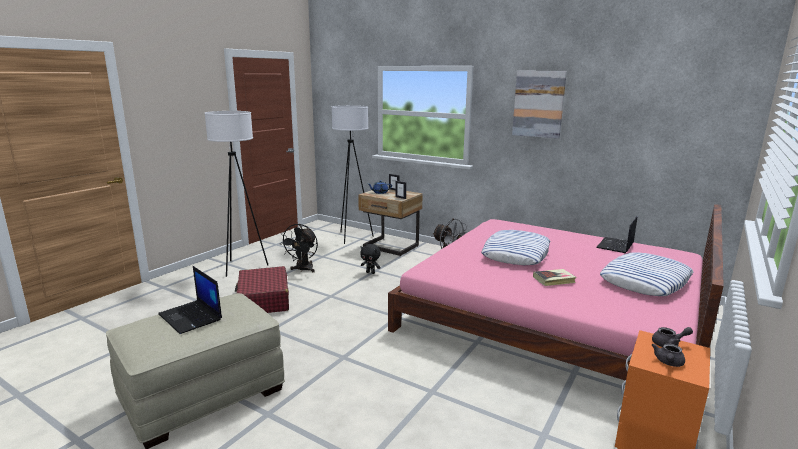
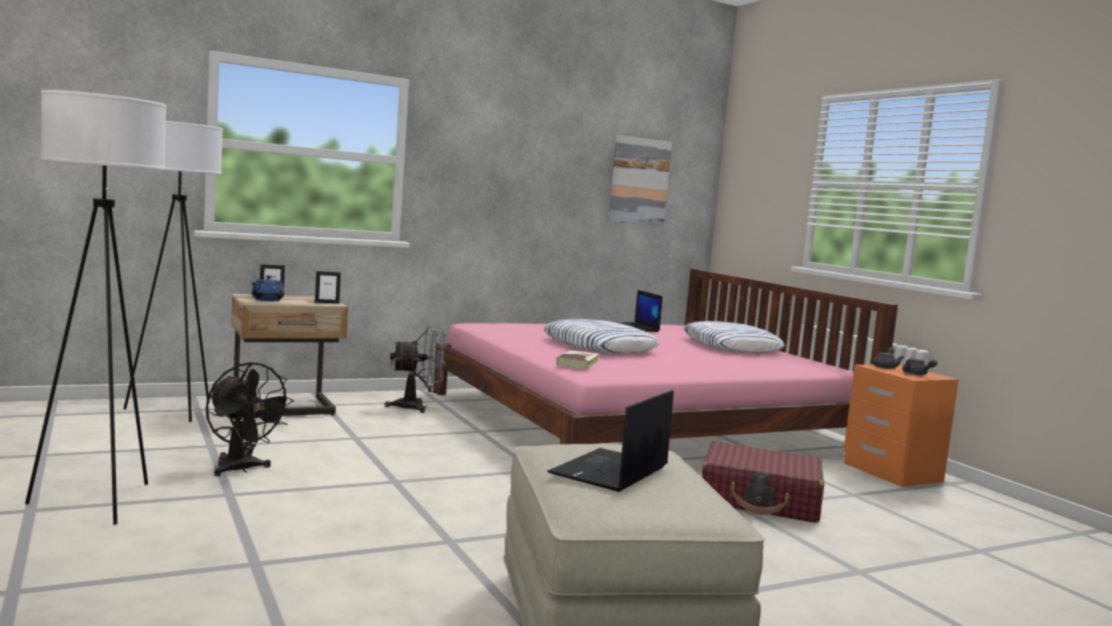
camera: 60 degrees left, 10 degrees down
laptop [158,266,222,334] -> laptop turned 135 degrees clockwise [547,390,674,492]
red suitcase [235,266,289,313] -> red suitcase moved to [702,441,824,523]
black plush toy [360,244,381,274] -> none
picture [512,71,567,139] -> picture moved to [609,135,672,226]
book [533,269,576,286] -> book moved to [556,350,600,369]

